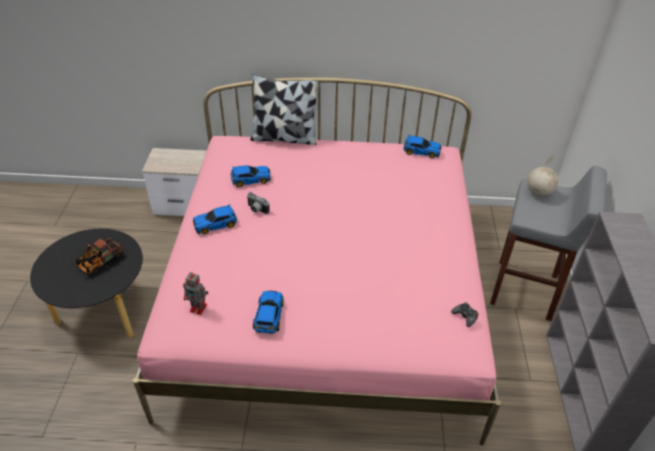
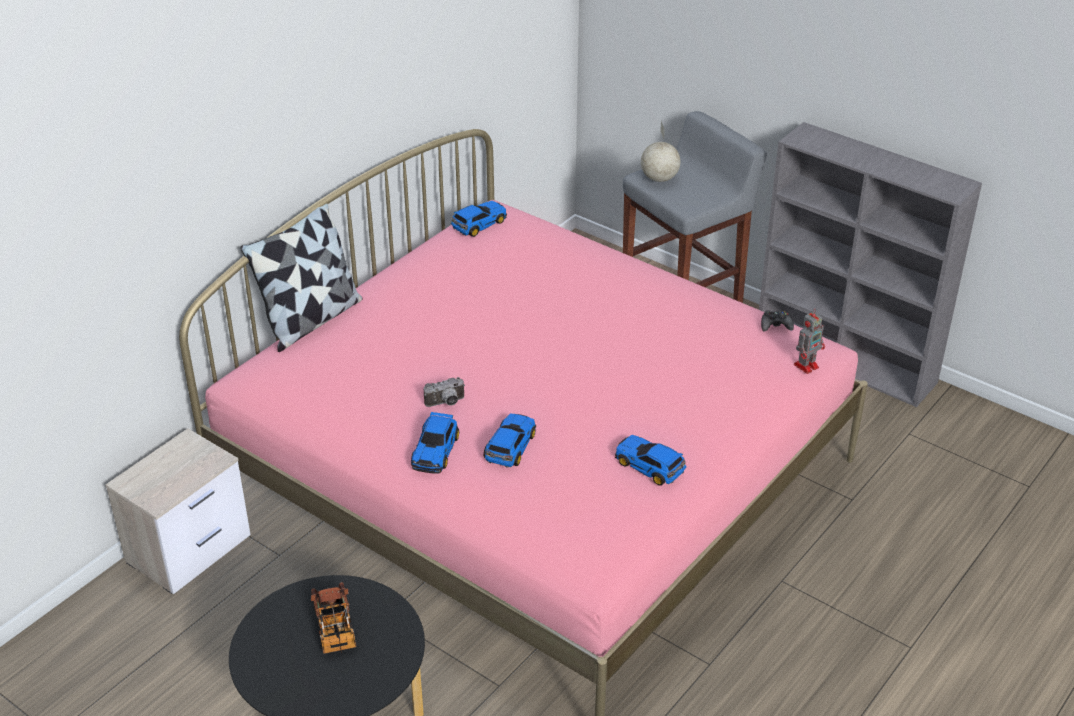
camera: 55 degrees left, 5 degrees down
toy robot [183,272,209,315] -> toy robot moved to [794,309,825,374]
toy car [231,165,271,187] -> toy car moved to [483,414,536,468]

